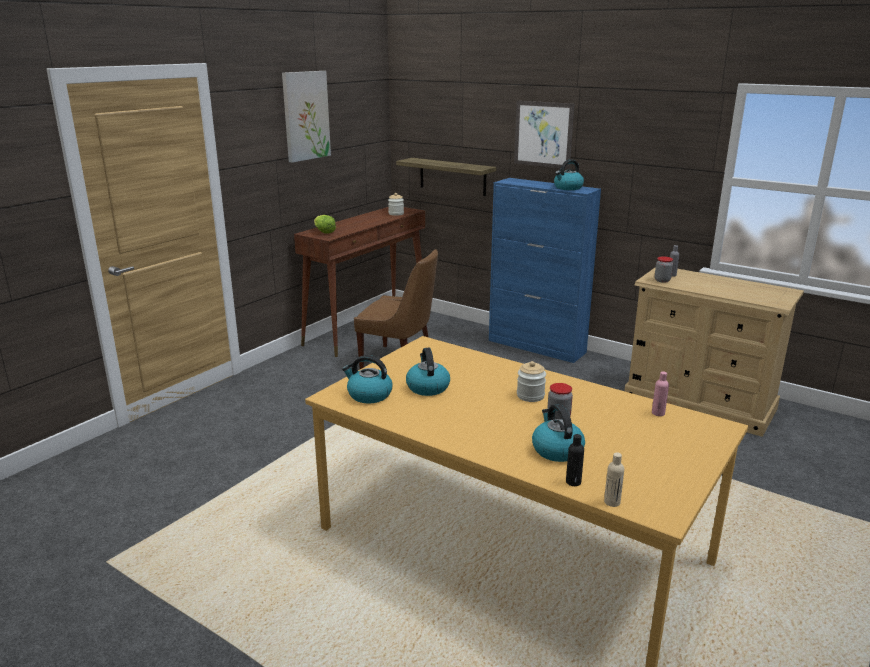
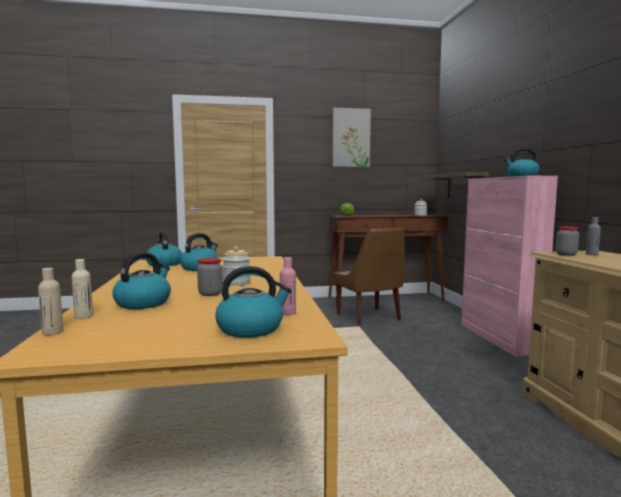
camera: 45 degrees right, 15 degrees down
blue cabinet [489,178,601,363] -> pink cabinet [461,176,558,357]
picture [514,101,574,169] -> none
black bottle [566,434,584,486] -> beige bottle [72,259,93,319]
none -> kettle [215,266,292,338]

